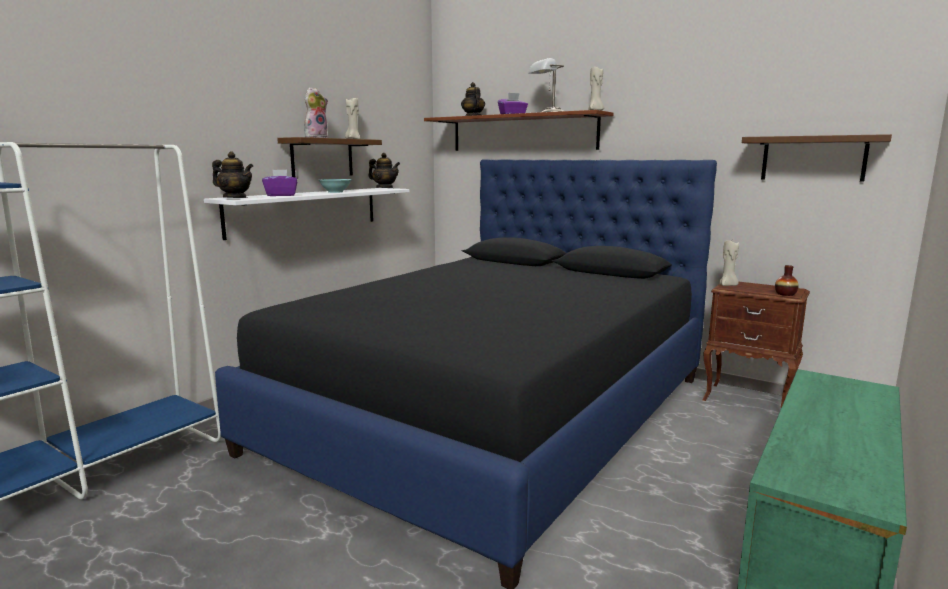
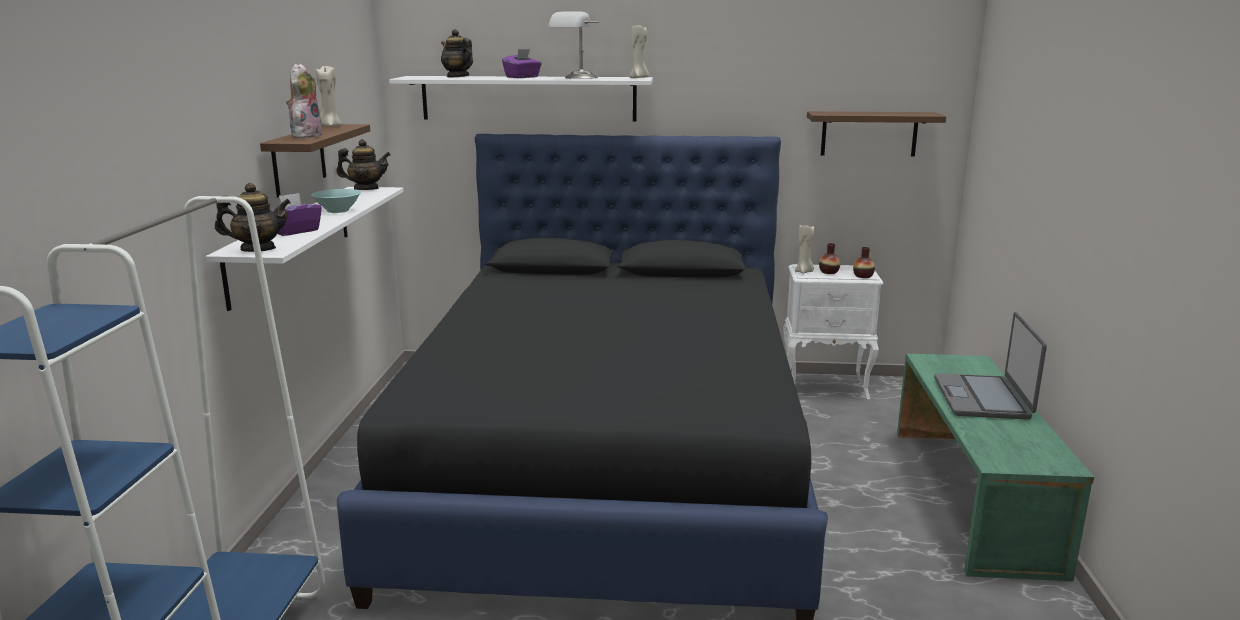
camera: 30 degrees left, 5 degrees up
brown shelf [424,110,614,151] -> white shelf [389,76,653,121]
brown nightstand [702,282,810,408] -> white nightstand [783,264,883,399]
none -> vase [819,243,840,274]
none -> laptop [934,312,1047,420]

